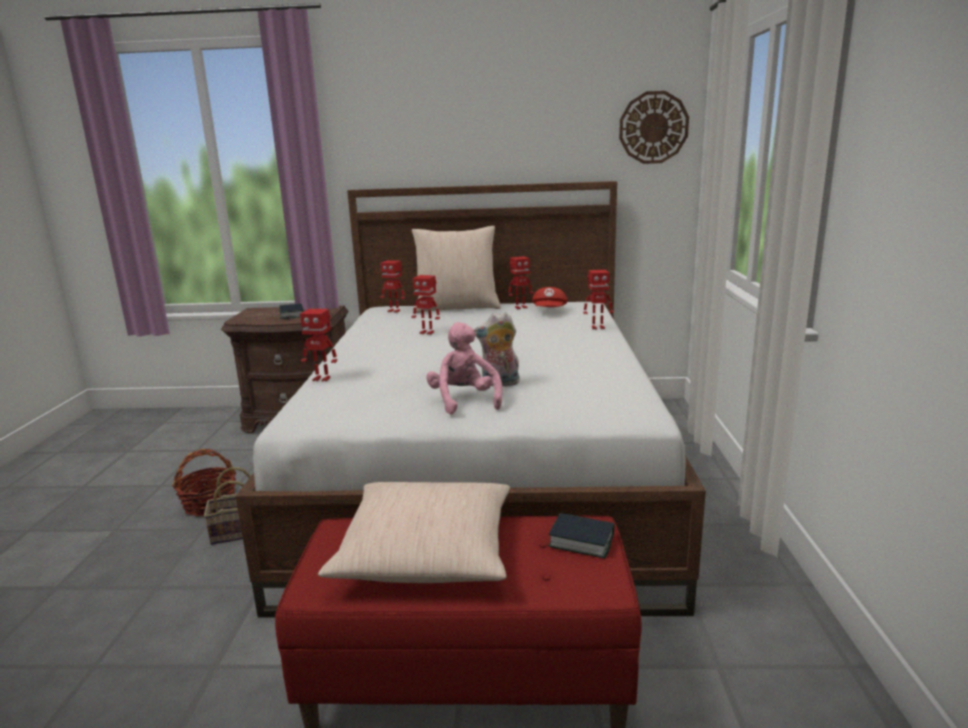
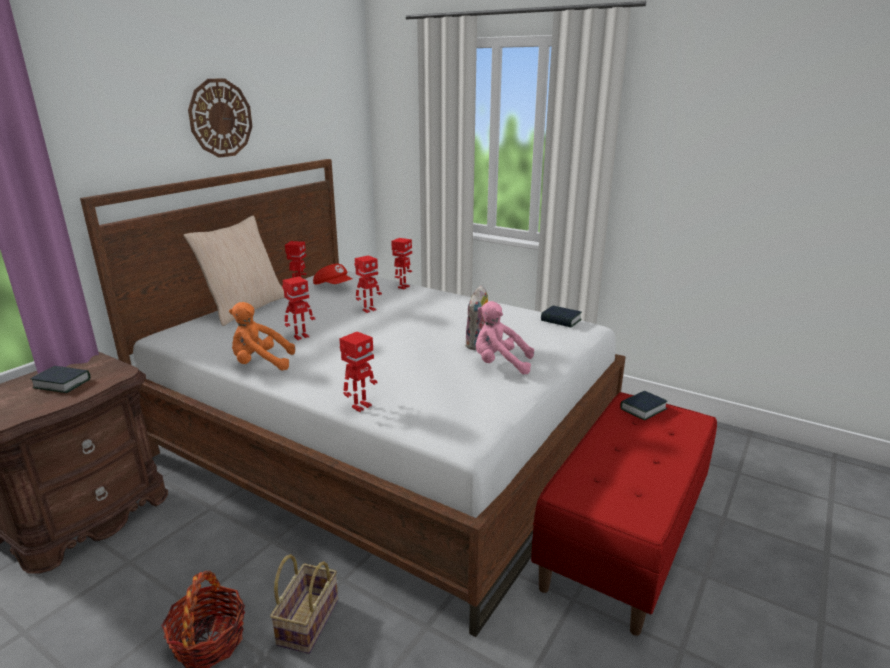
camera: 60 degrees left, 5 degrees up
beige pillow [318,482,510,583] -> none
toy robot [380,260,405,313] -> toy robot moved to [355,255,382,313]
wall clock [619,91,689,164] -> wall clock moved to [188,79,253,158]
none -> orange plush toy [229,302,295,371]
none -> book [541,306,582,327]

